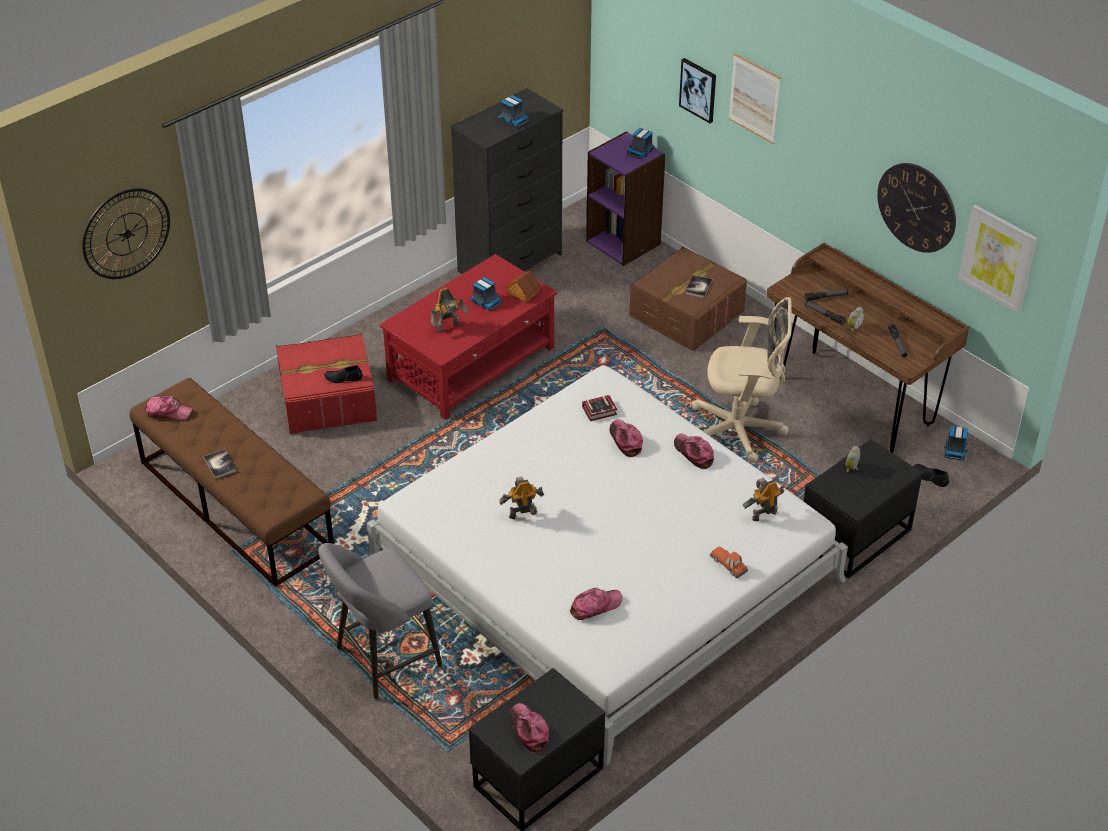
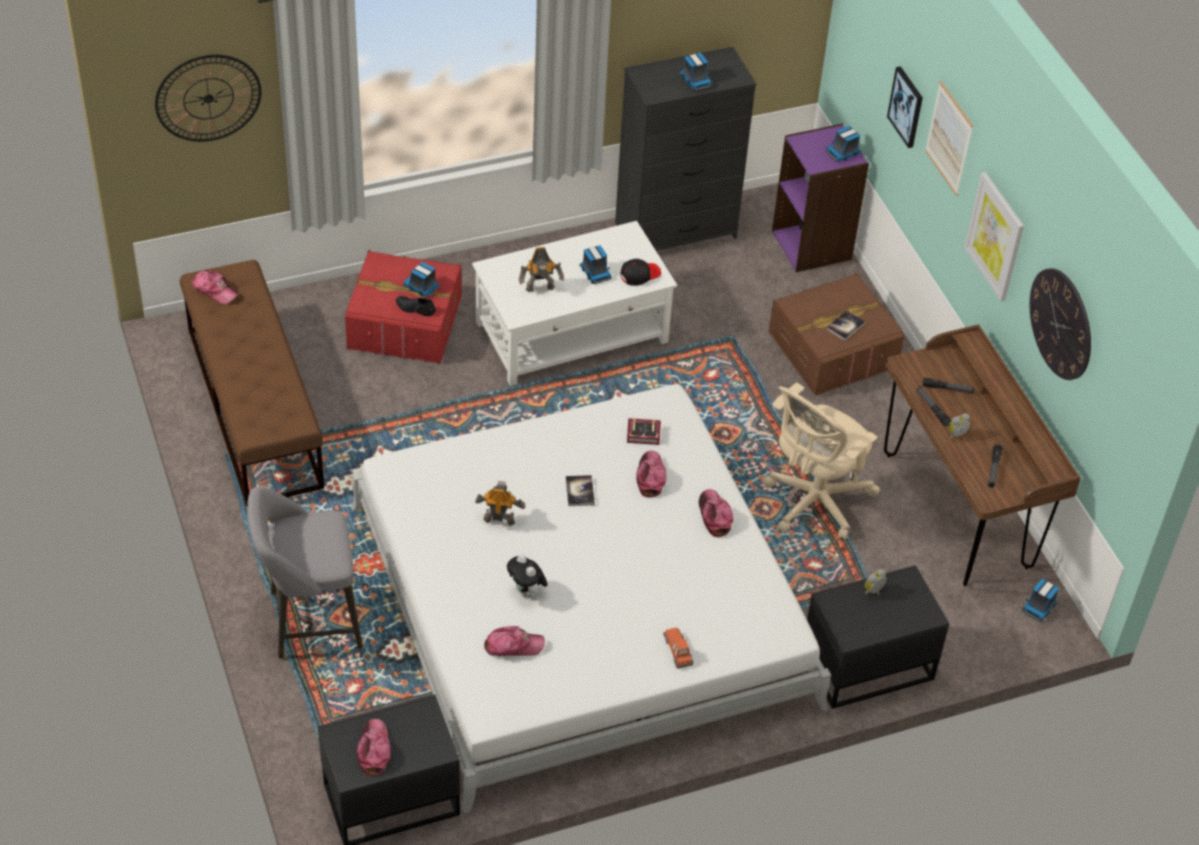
camera: 20 degrees right, 5 degrees up
book [204,449,237,479] -> book moved to [566,475,595,506]
red coffee table [379,254,557,420] -> white coffee table [472,221,677,386]
toy house [505,270,542,302] -> black cap [620,259,661,286]
beige office chair [692,297,792,463] -> beige office chair turned 105 degrees clockwise [762,383,880,540]
toy robot [743,478,785,521] -> none
black shoe [914,464,949,487] -> none
picture [958,205,1037,313] -> picture moved to [964,172,1024,302]
none -> toy truck [403,262,440,298]
none -> plush toy [507,555,548,599]

